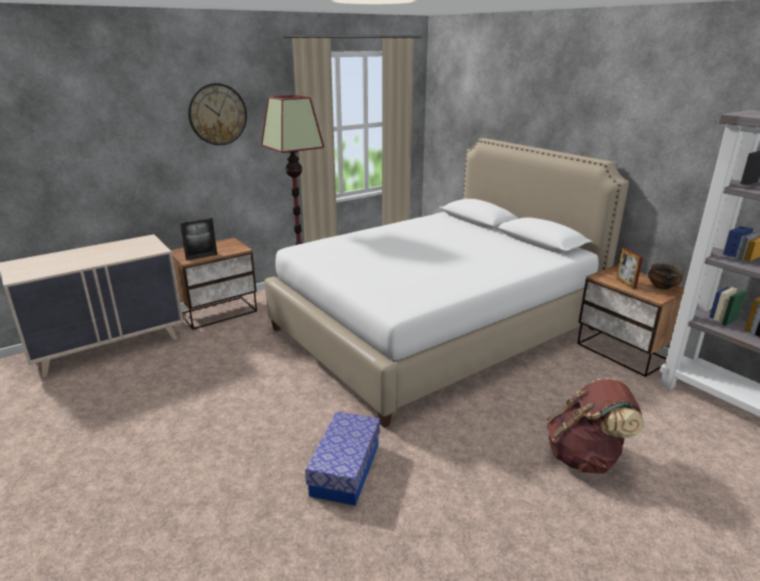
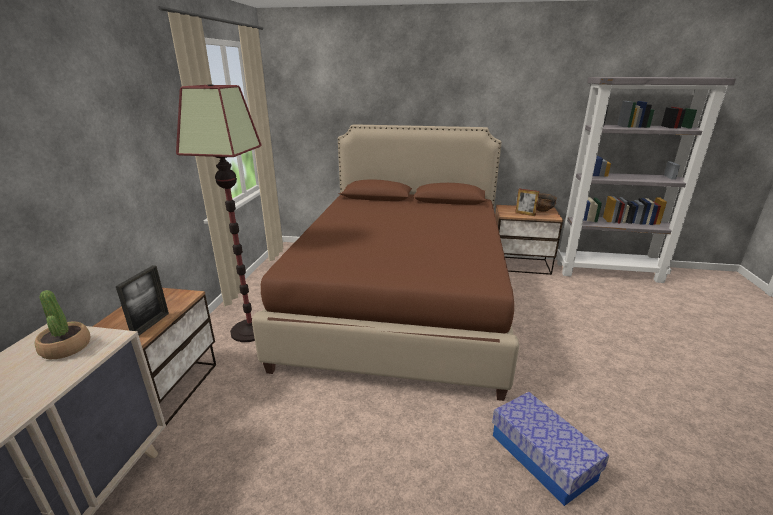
camera: 45 degrees left, 0 degrees up
wall clock [188,83,247,145] -> none
white bed [265,138,629,428] -> brown bed [252,124,519,401]
brown backpack [547,378,643,474] -> none
none -> potted plant [35,290,91,359]

